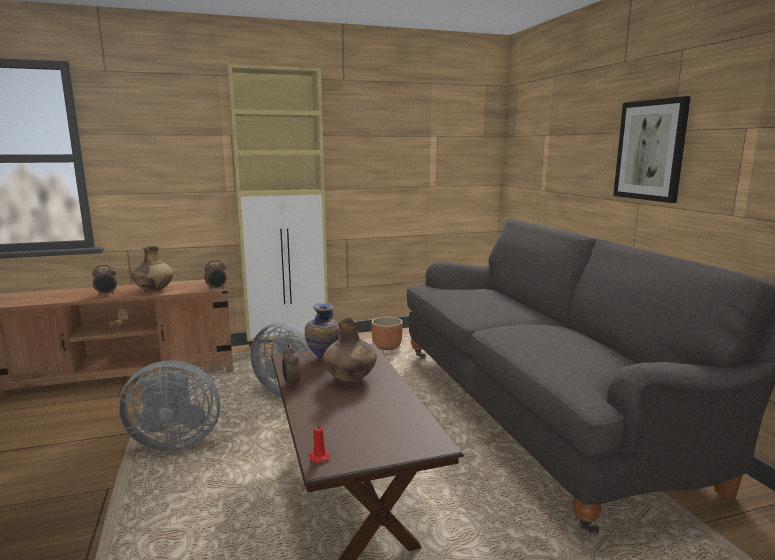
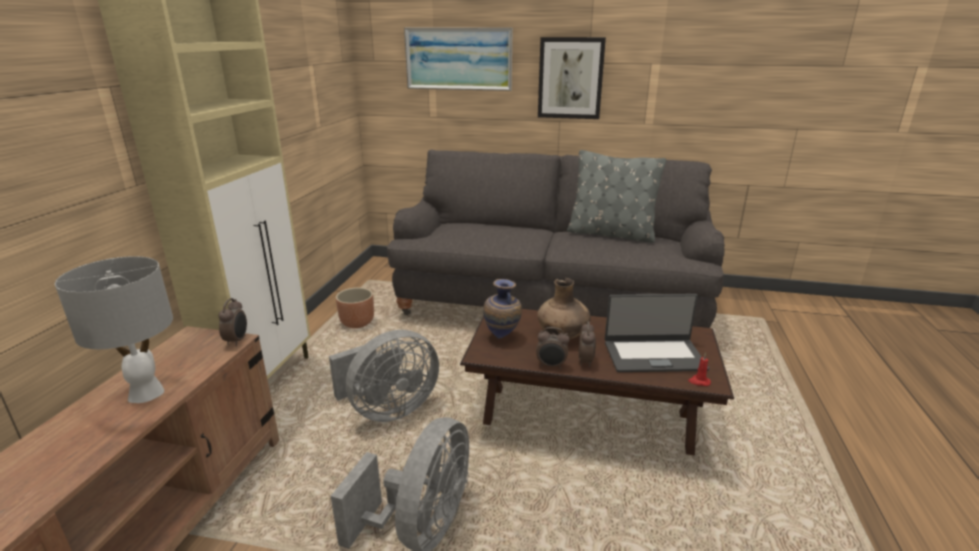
camera: 60 degrees left, 10 degrees up
alarm clock [92,265,117,295] -> alarm clock moved to [579,321,595,367]
brown vase [132,246,173,290] -> grey table lamp [55,256,173,403]
none -> picture [404,27,513,91]
none -> grey pillow [567,150,666,243]
none -> laptop [605,294,709,372]

